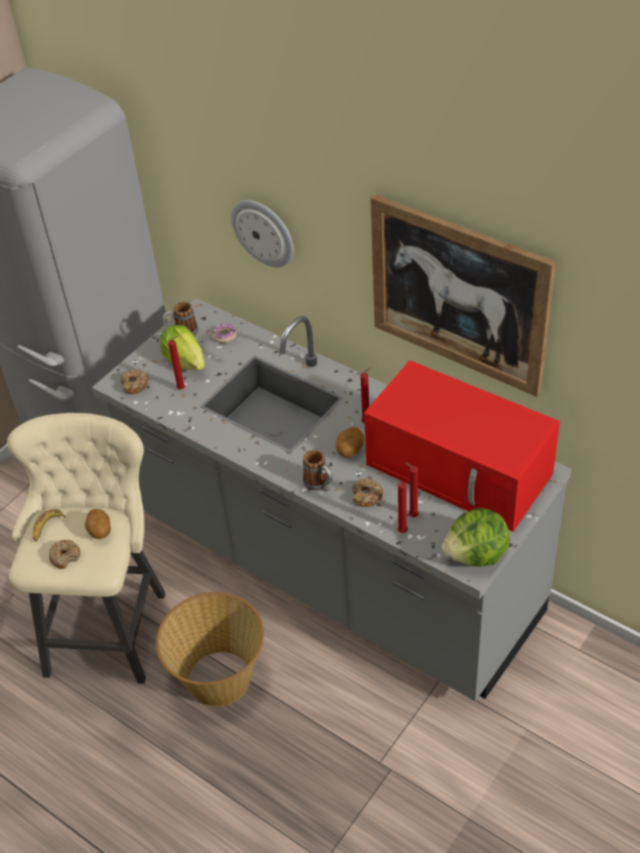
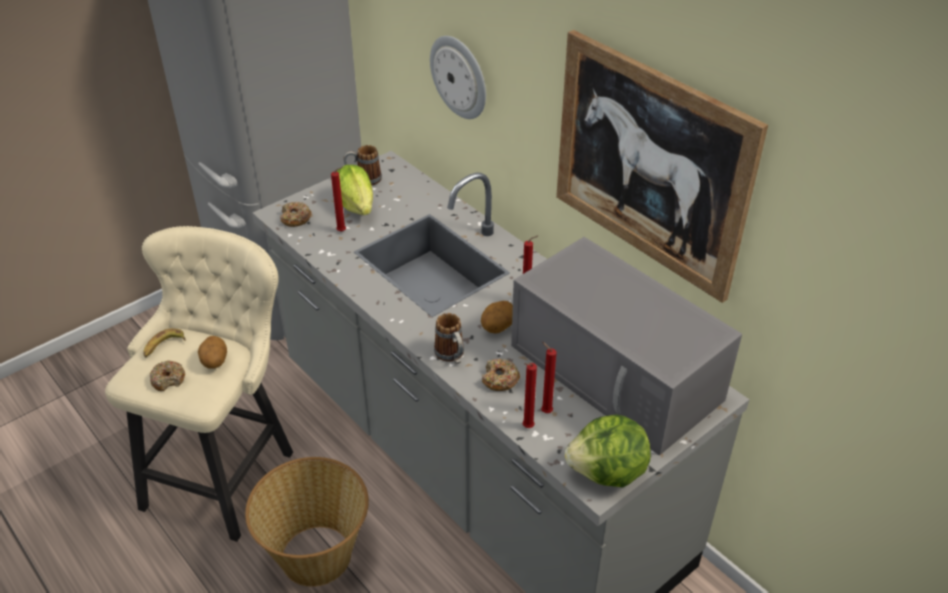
camera: 10 degrees right, 5 degrees down
donut [212,324,237,343] -> none
red microwave [364,360,560,532] -> grey microwave [511,237,742,455]

